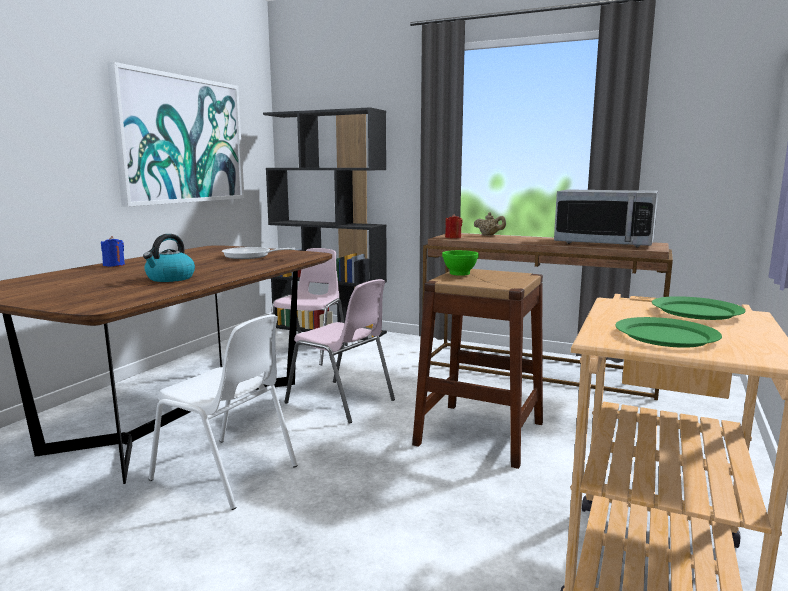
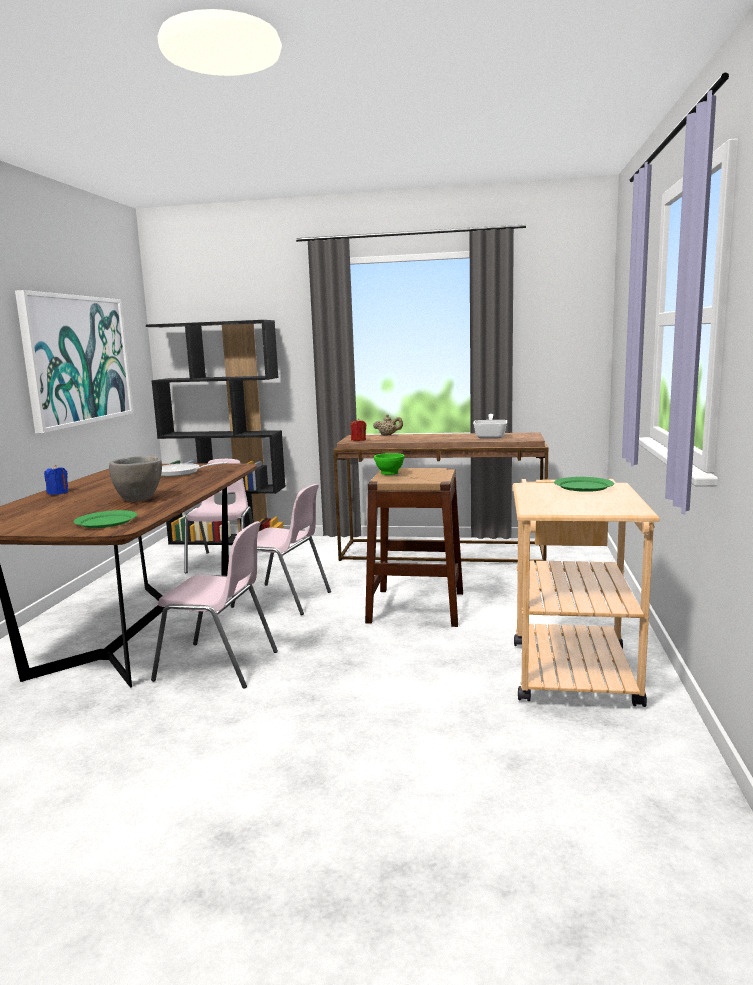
camera: 15 degrees left, 0 degrees up
kettle [143,234,195,282] -> grey bowl [109,456,162,502]
white chair [148,314,298,510] -> pink chair [151,521,278,689]
microwave [554,189,658,247] -> frying pan [473,414,507,439]
green plate [615,317,722,348] -> green plate moved to [74,510,137,528]

